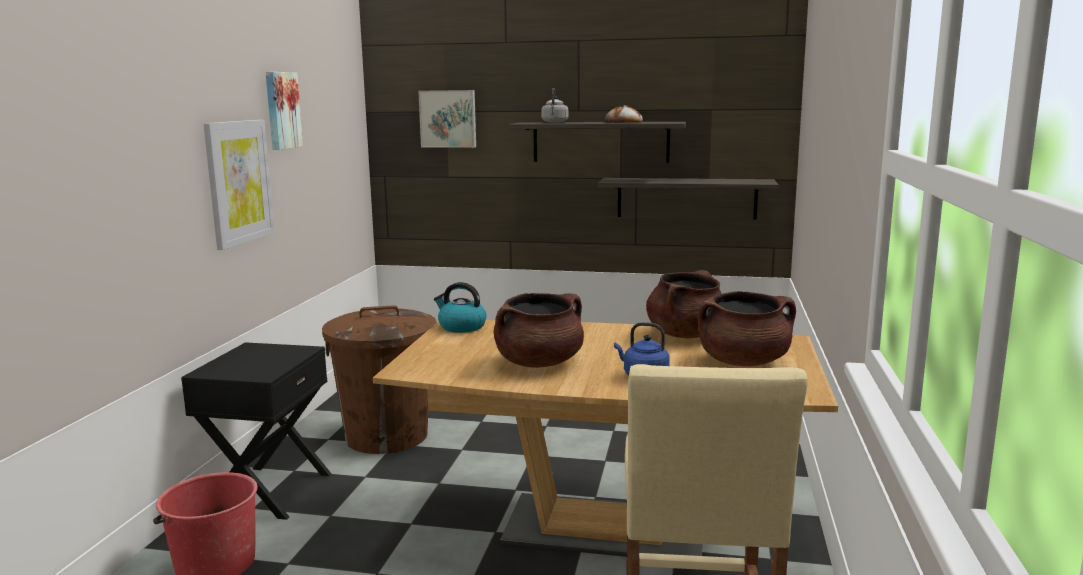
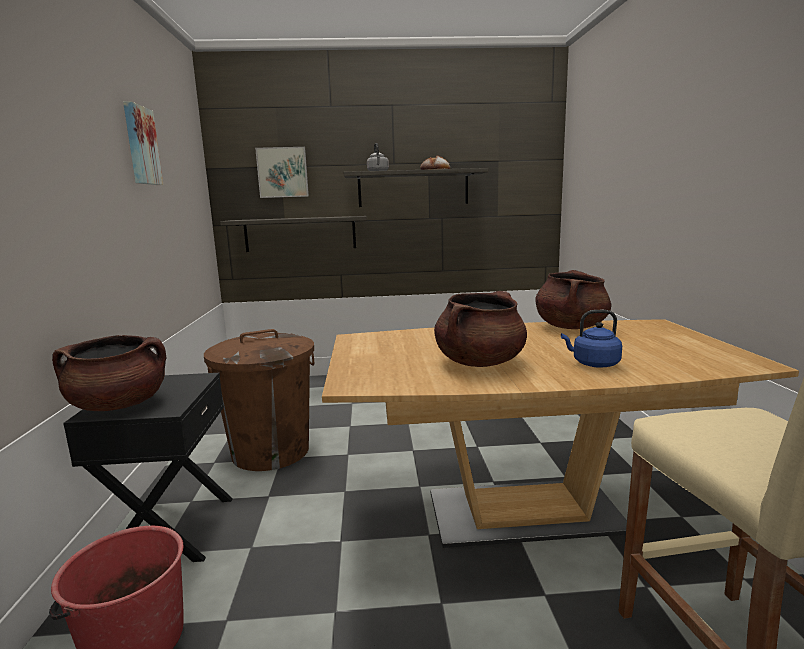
camera: 15 degrees left, 0 degrees up
picture [204,120,275,250] -> none
kettle [434,282,487,333] -> none
shelf [598,178,778,220] -> shelf moved to [220,216,367,252]
brown cooking pot [698,291,796,366] -> brown cooking pot moved to [52,335,166,411]

